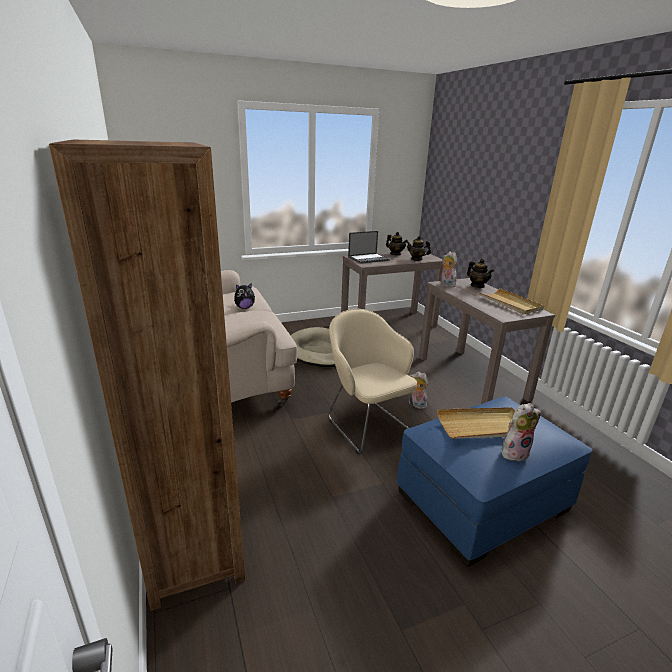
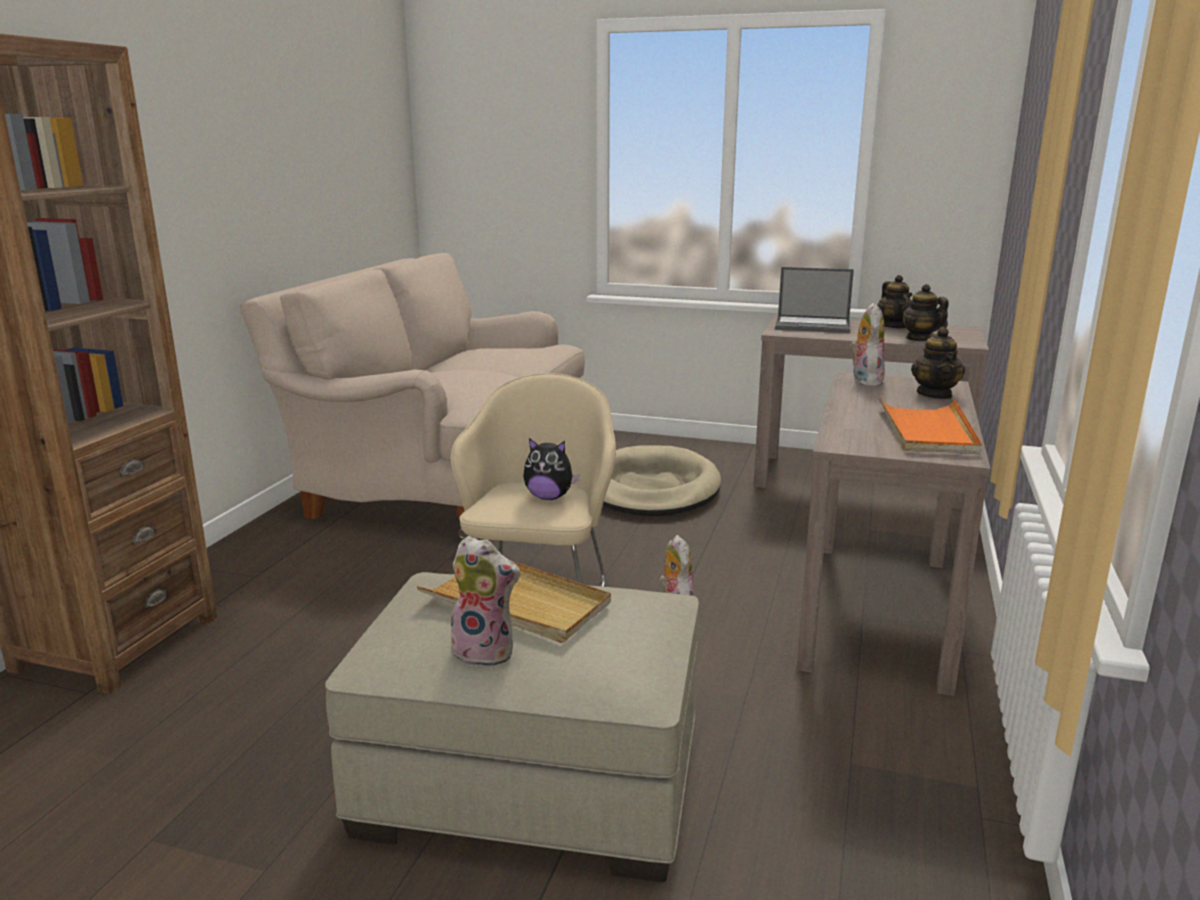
camera: 40 degrees right, 5 degrees down
plush toy [234,283,255,309] -> plush toy moved to [523,438,580,500]
blue ottoman [396,396,592,567] -> beige ottoman [325,572,699,882]
beige tray [478,288,544,315] -> orange tray [878,396,982,454]

